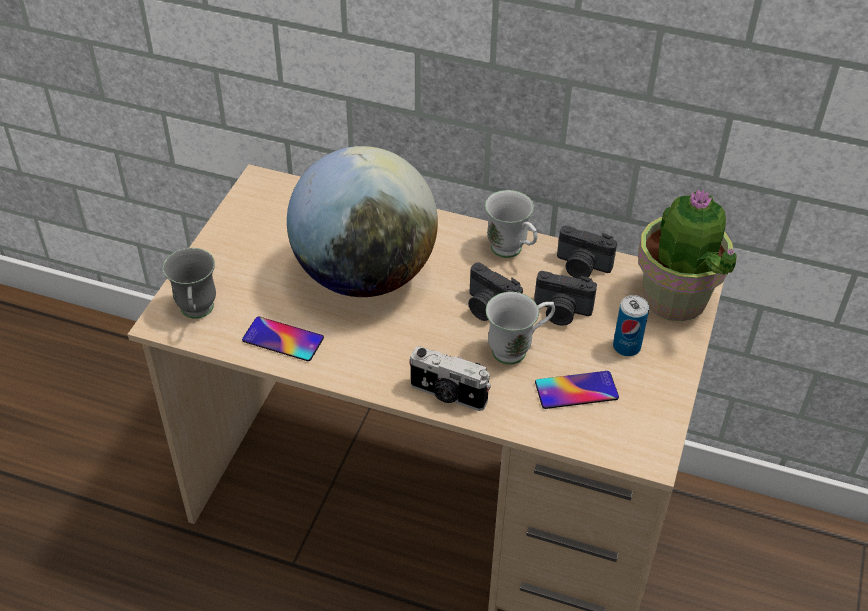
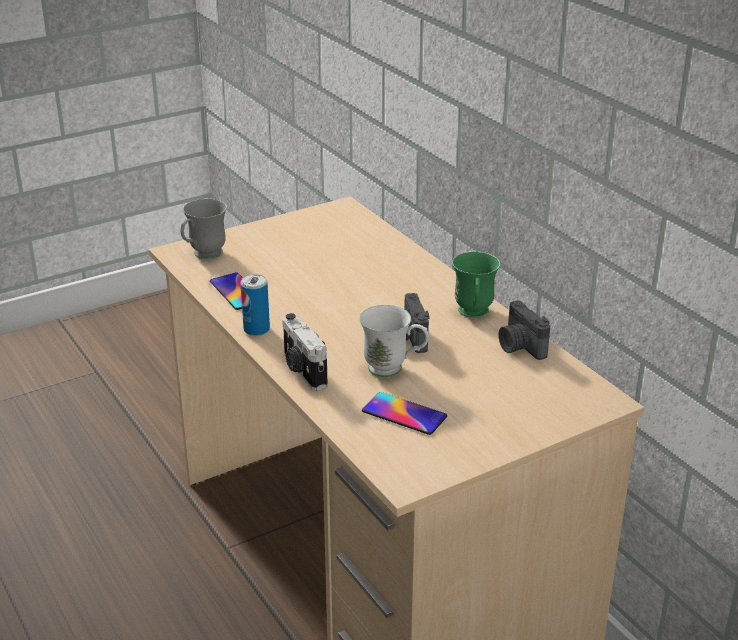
camera: 40 degrees right, 15 degrees down
globe [287,146,438,297] -> none
white mug [485,190,537,258] -> green mug [452,251,500,318]
camera [534,271,597,326] -> none
can [613,295,649,356] -> can moved to [240,274,270,336]
potted plant [638,189,737,321] -> none

